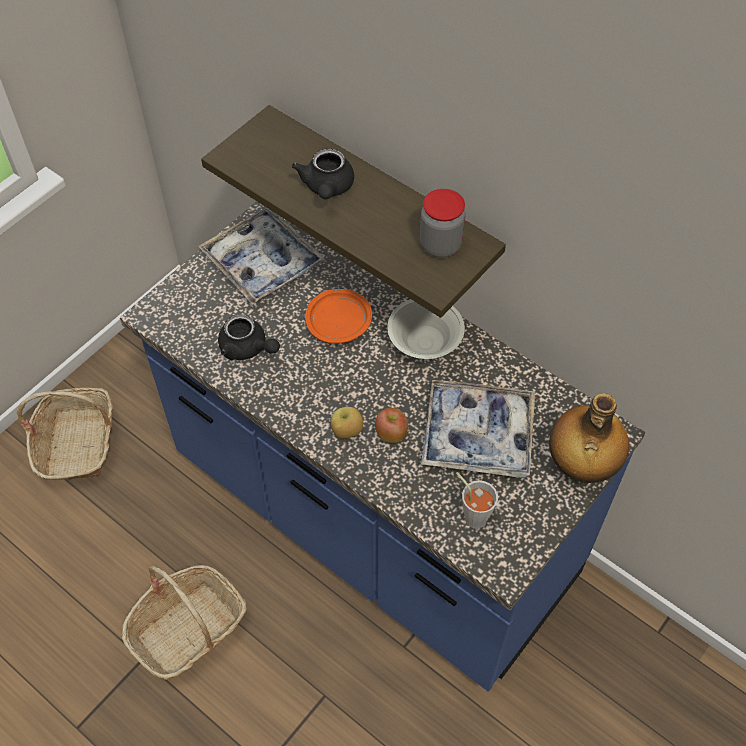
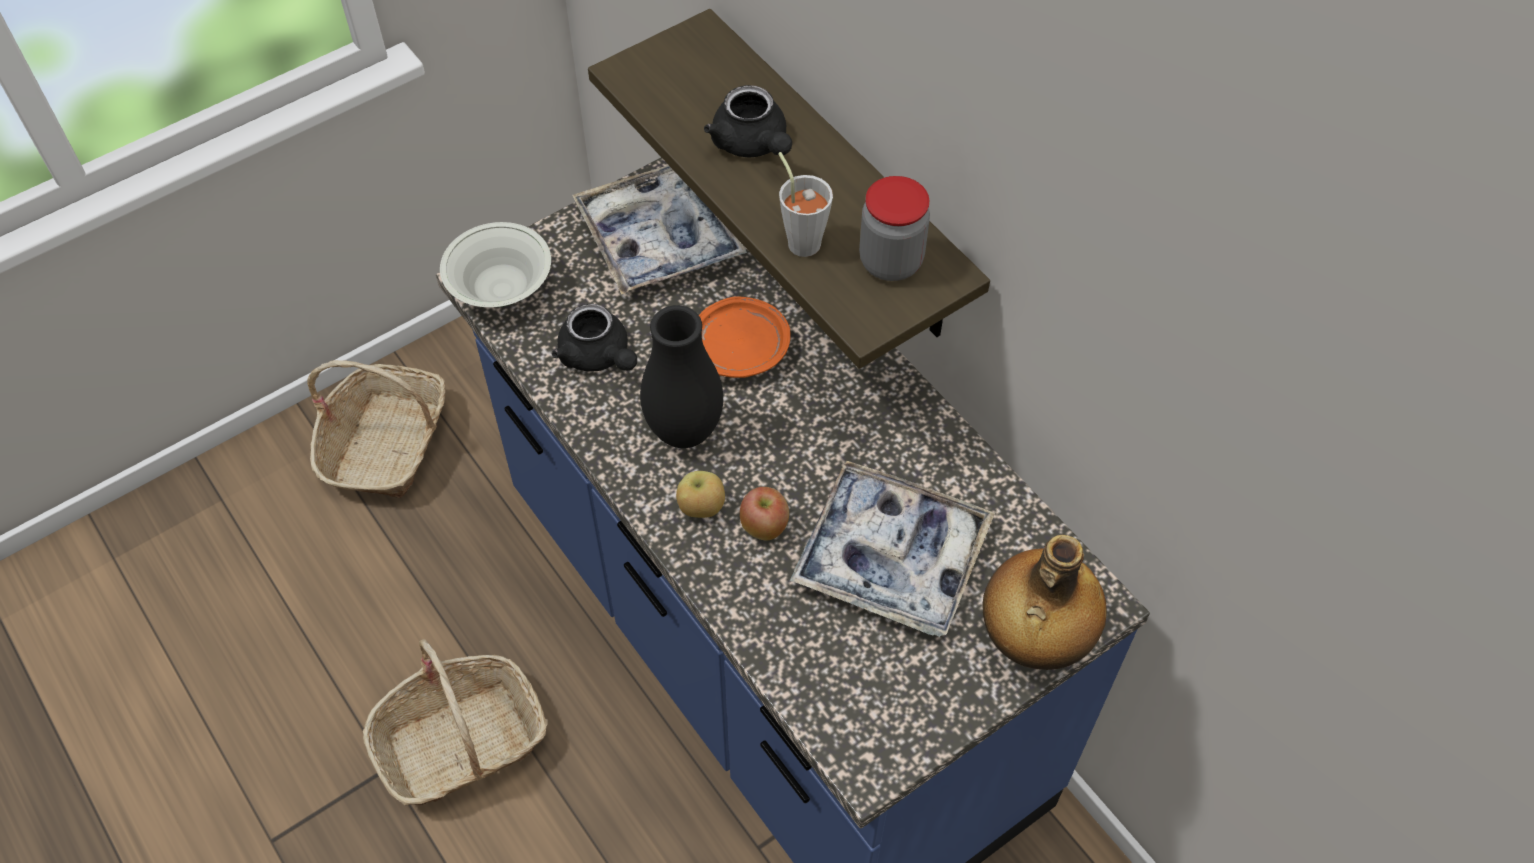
camera: 15 degrees right, 0 degrees up
black teapot [292,148,354,199] -> black teapot turned 45 degrees counterclockwise [704,85,792,158]
white bowl [387,299,465,359] -> white bowl moved to [440,222,551,307]
grey cup [456,472,498,529] -> grey cup moved to [778,152,833,257]
none -> black vase [640,305,723,448]

